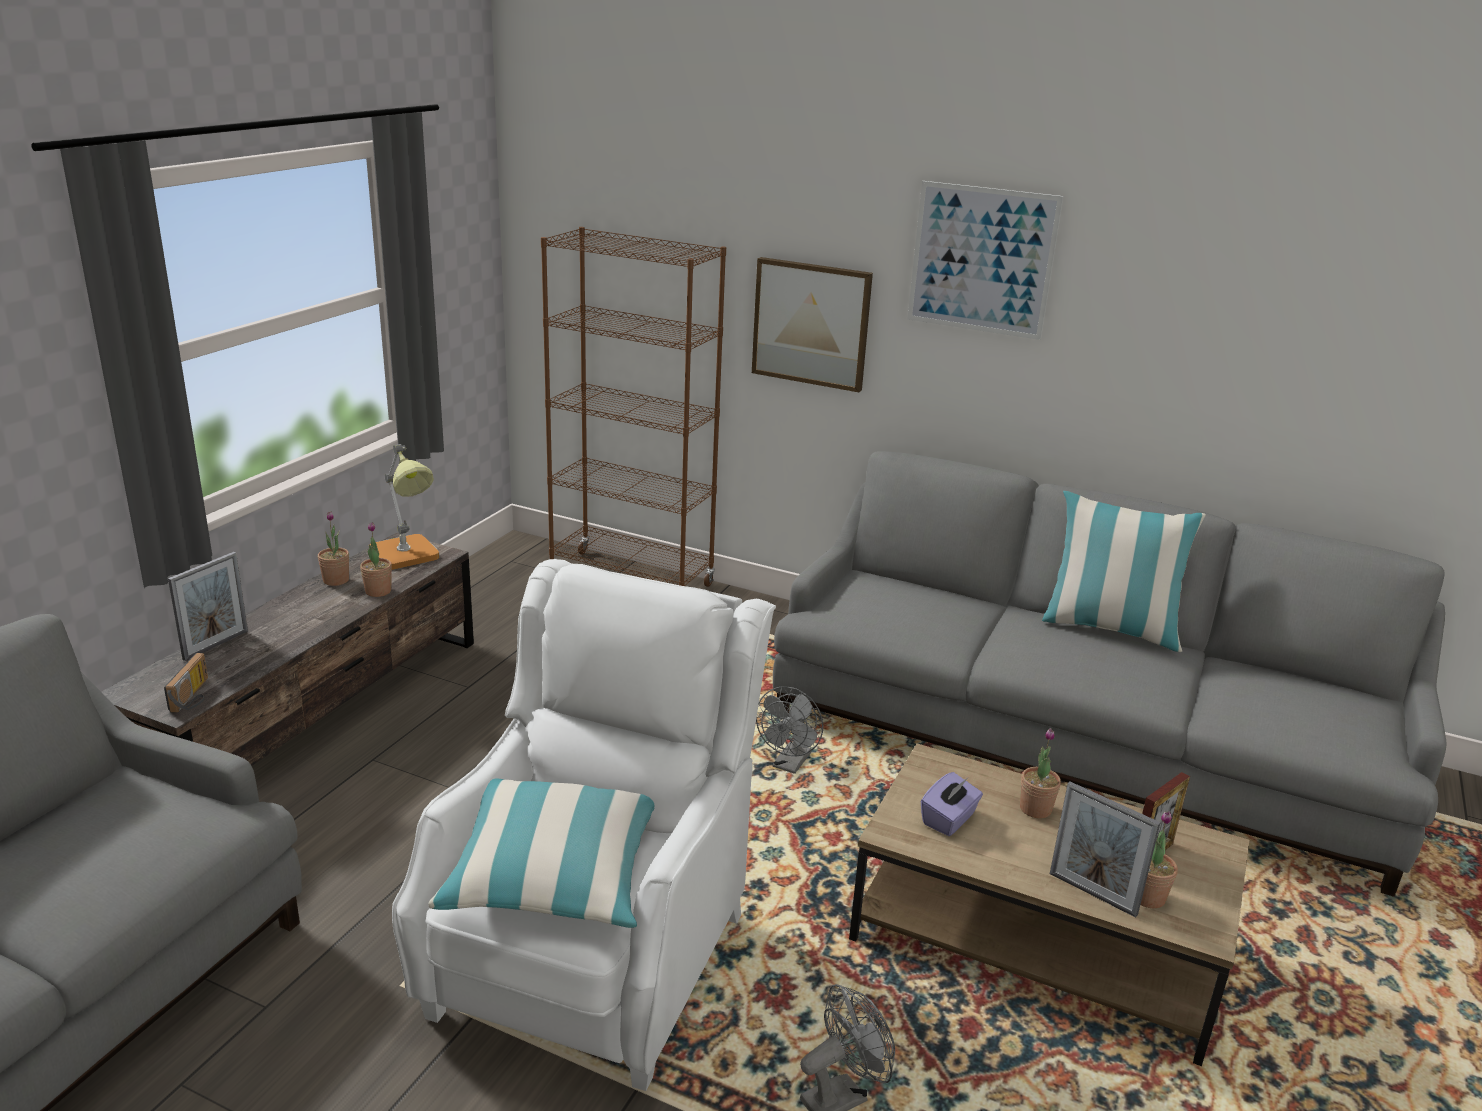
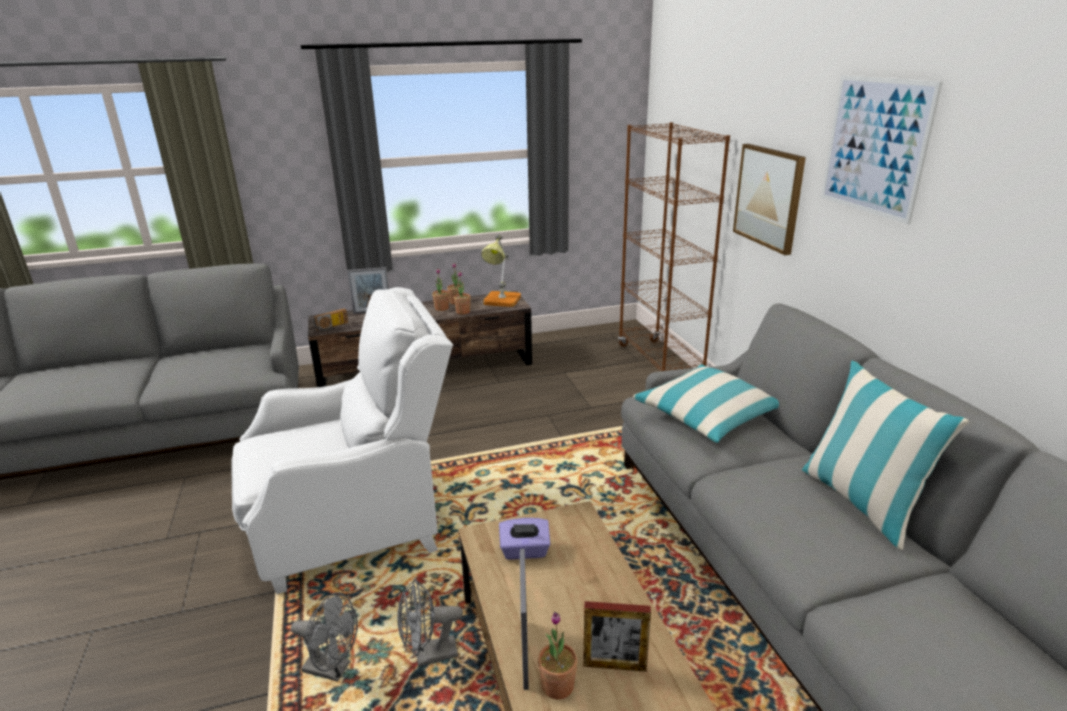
camera: 50 degrees right, 0 degrees up
pillow [429,778,654,928] -> pillow moved to [633,364,779,443]
grey fan [756,686,823,774] -> grey fan moved to [397,579,463,666]
potted plant [1020,728,1061,818] -> potted plant moved to [432,269,449,311]

